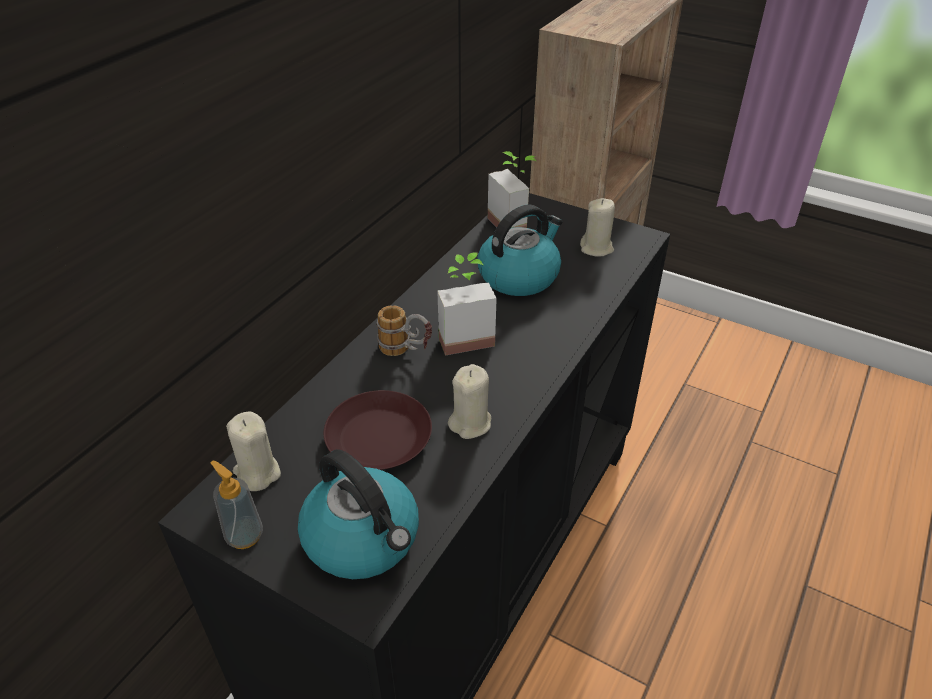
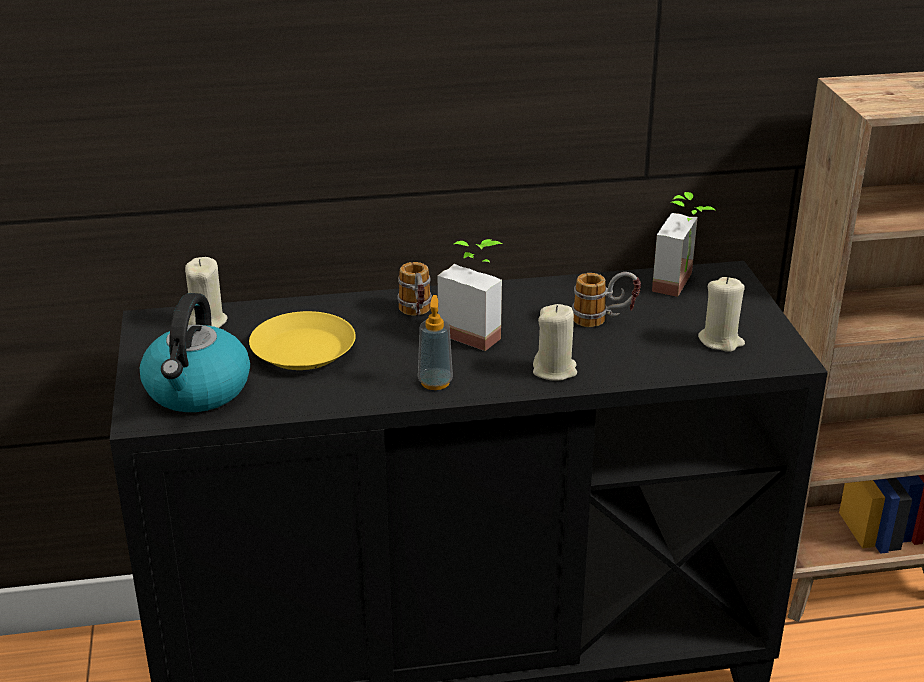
camera: 50 degrees right, 10 degrees down
soap dispenser [210,460,263,549] -> soap dispenser moved to [418,295,453,390]
brown plate [324,390,432,470] -> yellow plate [249,311,356,370]
beige candle [448,364,491,439] -> beige candle moved to [533,304,577,381]
kettle [477,204,562,296] -> mug [572,272,641,327]

